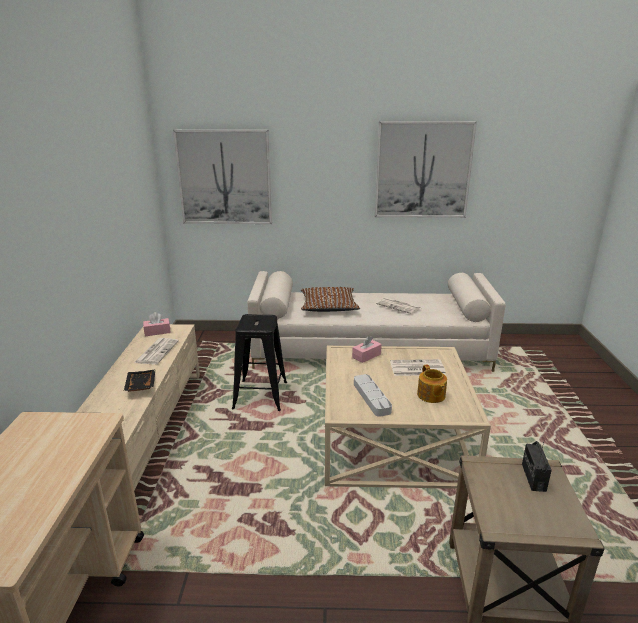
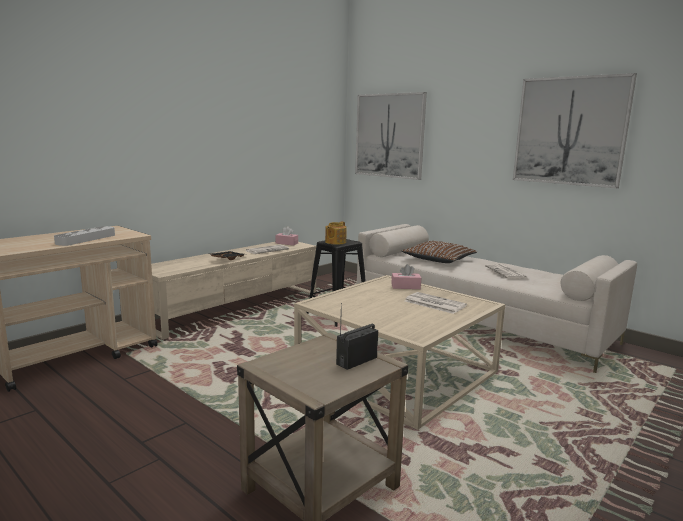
camera: 40 degrees right, 10 degrees down
grey tray [354,374,392,417] -> grey tray moved to [54,226,115,246]
teapot [417,364,447,403] -> teapot moved to [325,221,347,245]

